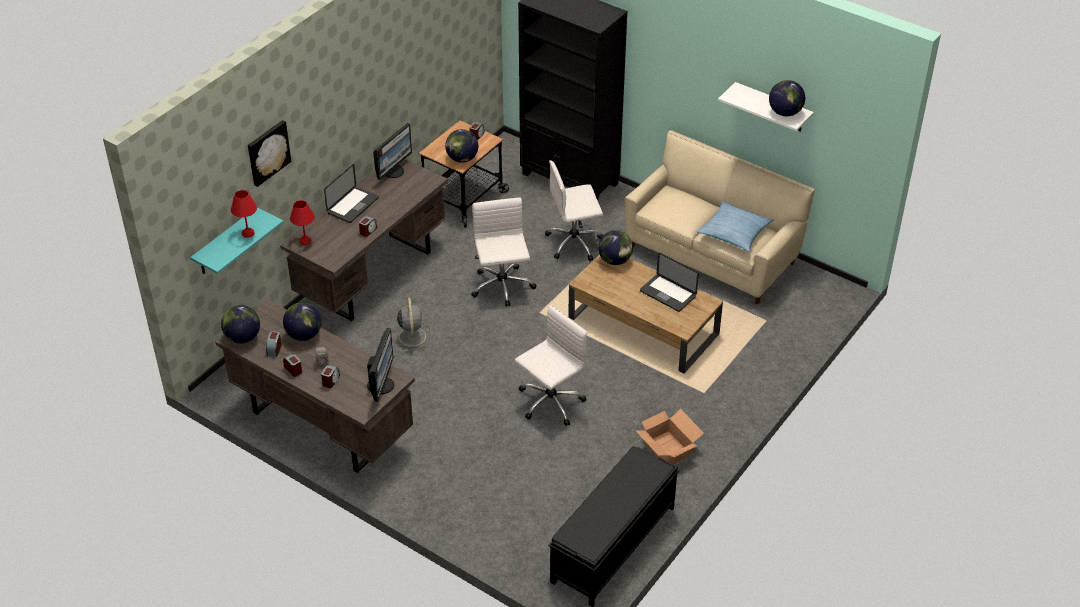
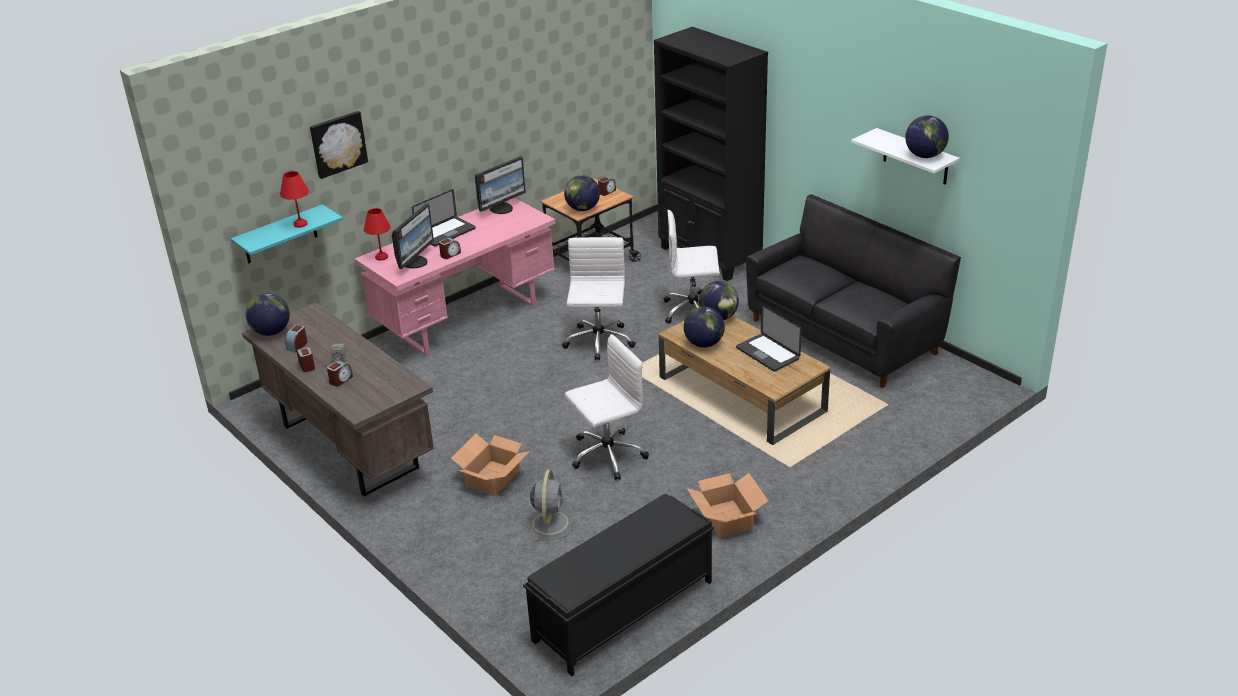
camera: 15 degrees right, 10 degrees down
brown desk [280,159,448,321] -> pink desk [355,198,556,356]
globe [283,303,322,341] -> globe moved to [684,307,725,348]
monitor [367,328,394,402] -> monitor moved to [392,203,434,269]
grey fan [392,297,432,352] -> grey fan moved to [525,470,576,541]
beige sofa [624,130,815,304] -> black sofa [746,194,961,388]
pillow [696,200,774,252] -> none
none -> cardboard box [451,434,530,496]

